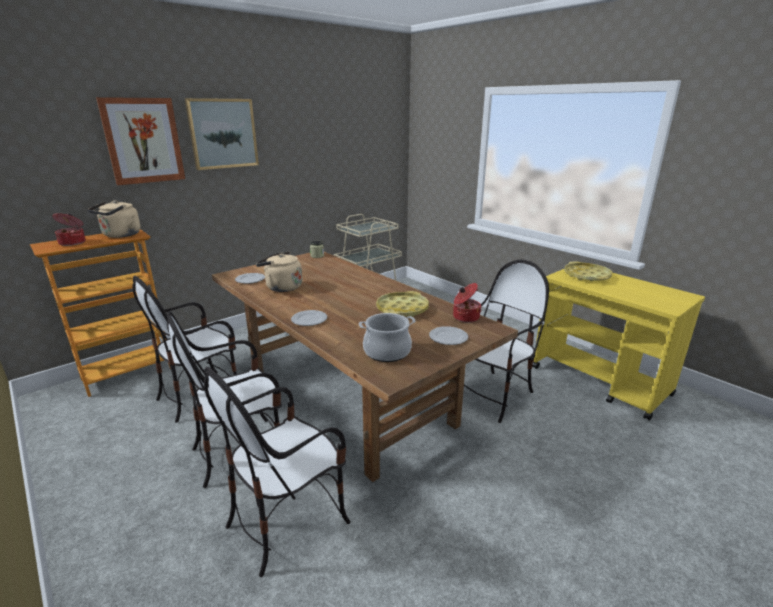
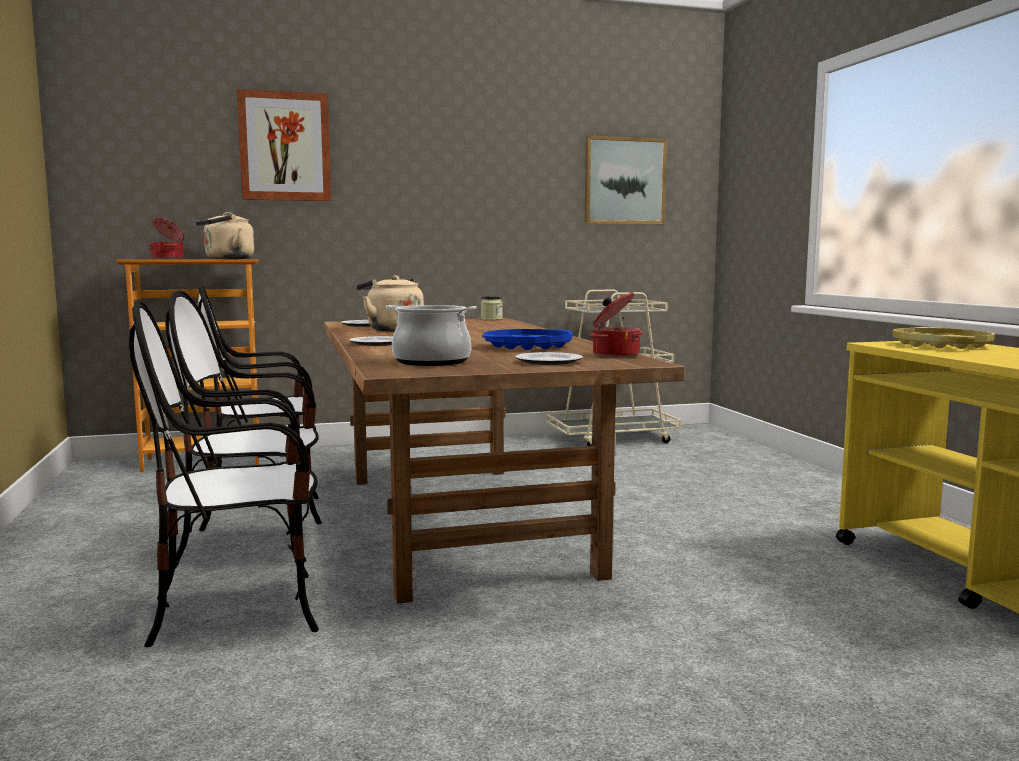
camera: 25 degrees right, 15 degrees down
picture [185,98,259,170] -> picture moved to [585,136,667,224]
yellow tray [376,291,429,317] -> blue tray [482,329,572,350]
chair [464,260,549,423] -> none

